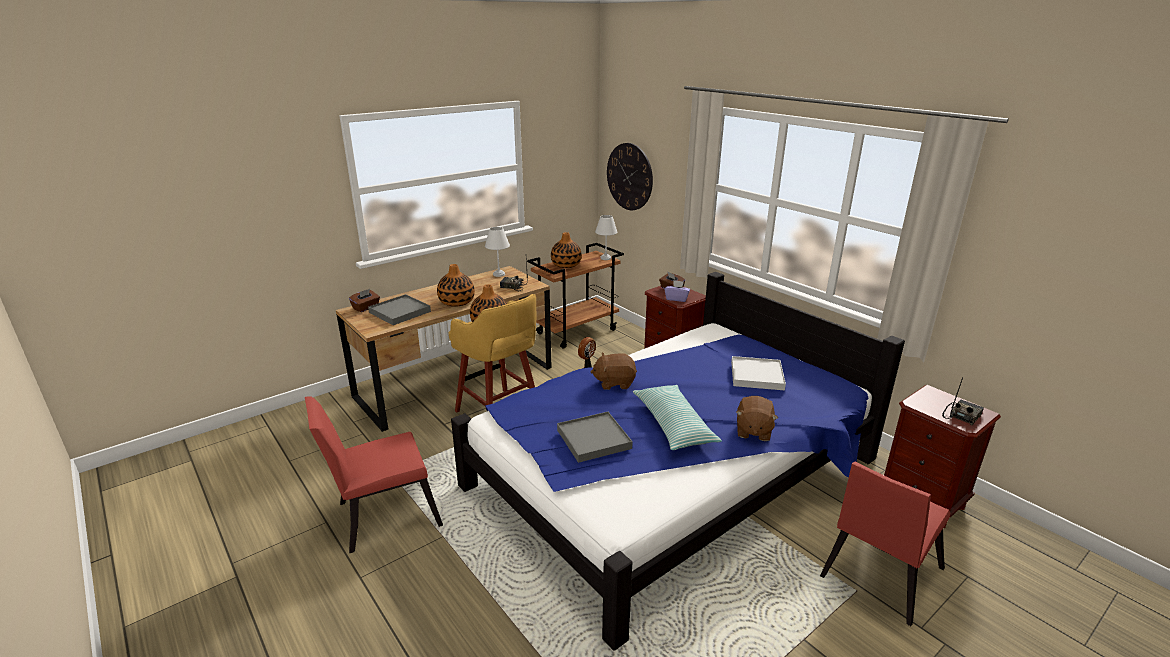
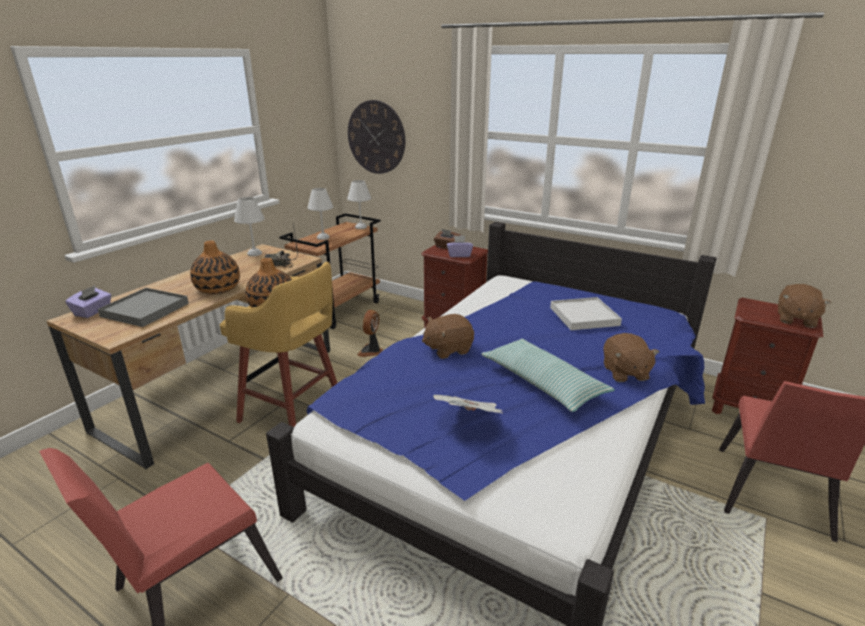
camera: 20 degrees left, 0 degrees up
brown tissue box [349,289,380,312] -> purple tissue box [65,286,111,318]
vase [551,232,582,268] -> white table lamp [308,188,333,240]
grey tray [557,412,633,463] -> newspaper [433,395,503,414]
radio [942,378,984,425] -> brown plush toy [778,284,831,328]

